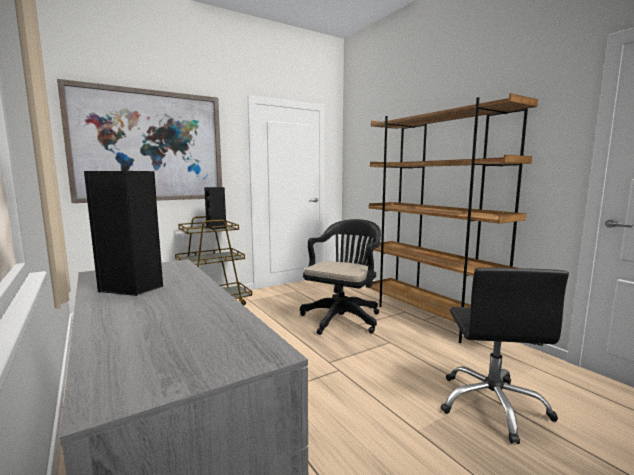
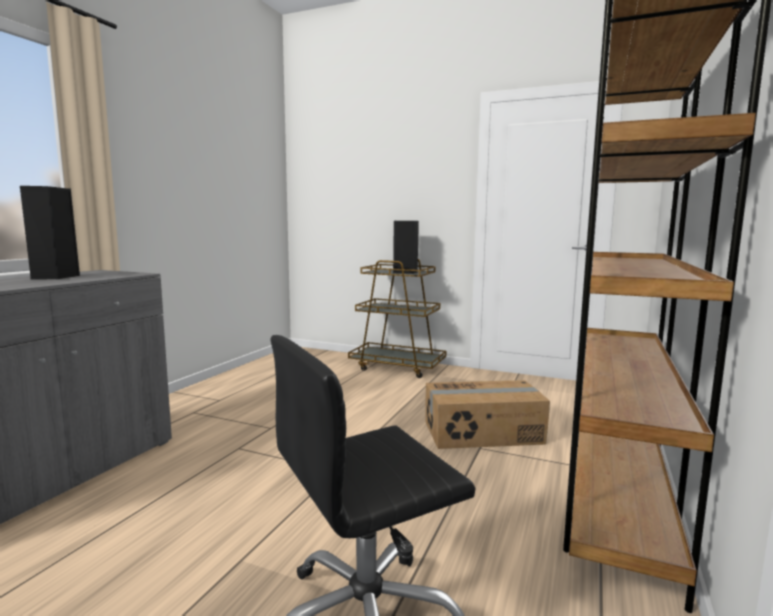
camera: 55 degrees right, 0 degrees up
picture [57,79,222,203] -> none
black office chair [300,219,381,335] -> cardboard box [425,380,550,449]

